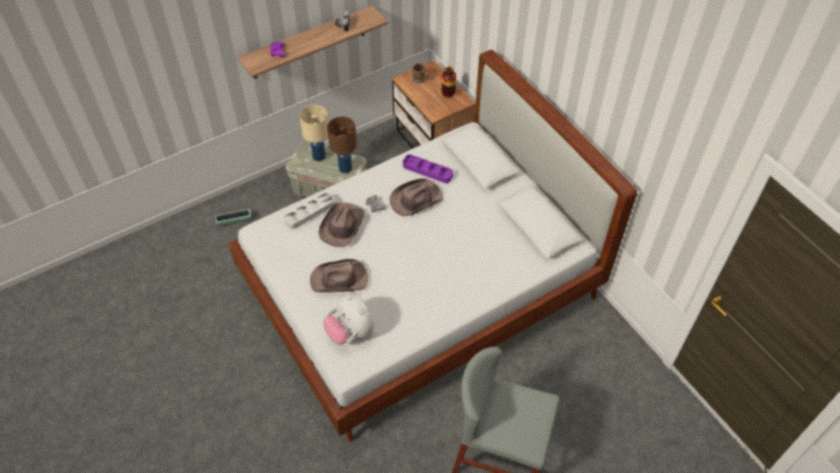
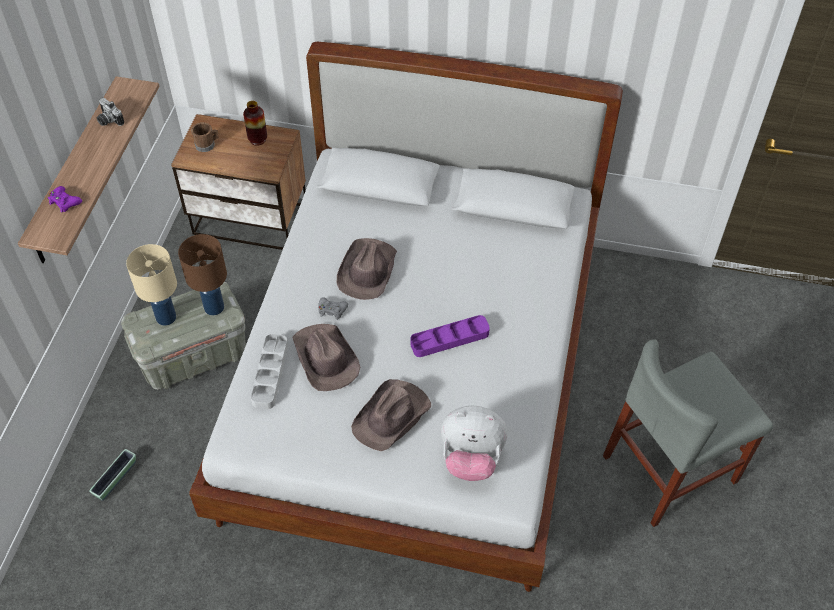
camera: 45 degrees left, 0 degrees up
purple tray [403,154,453,183] -> purple tray moved to [410,315,490,357]

